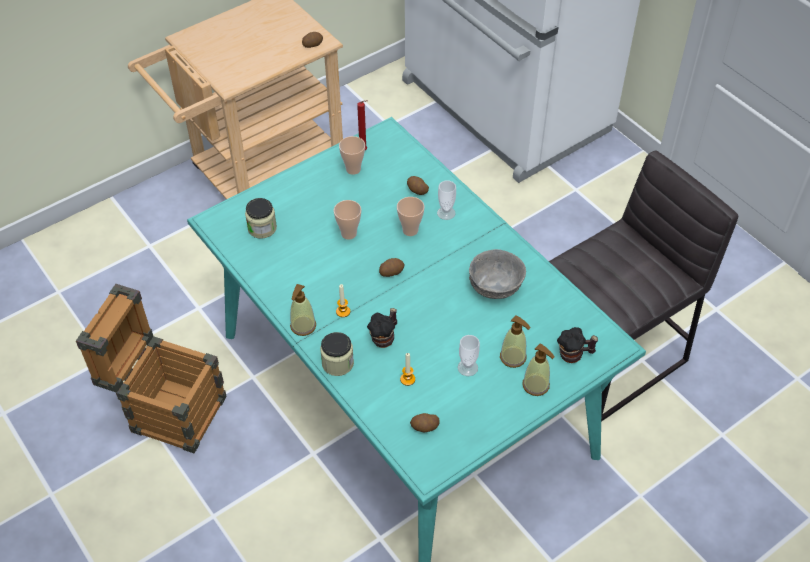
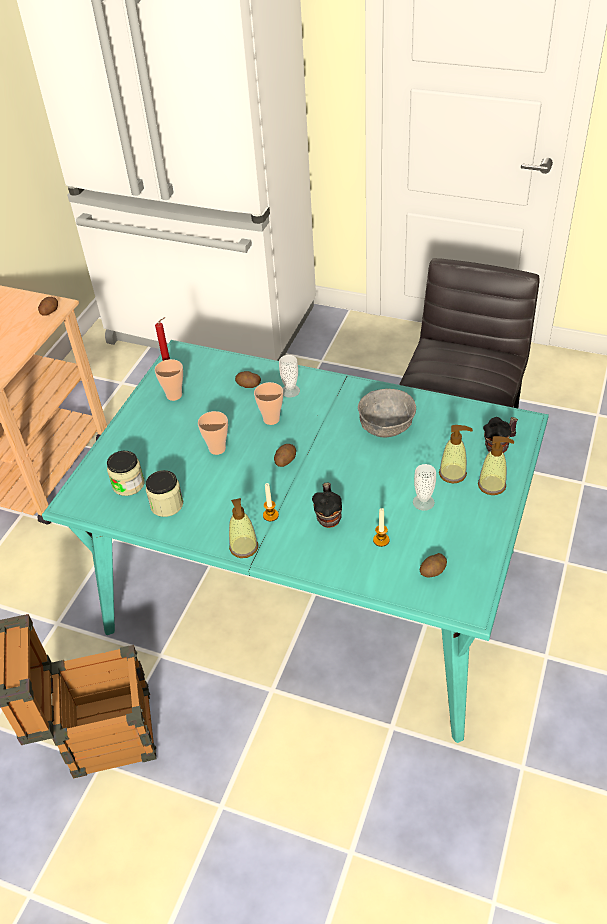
camera: 30 degrees left, 5 degrees down
jar [320,332,354,376] -> jar moved to [146,470,183,517]

